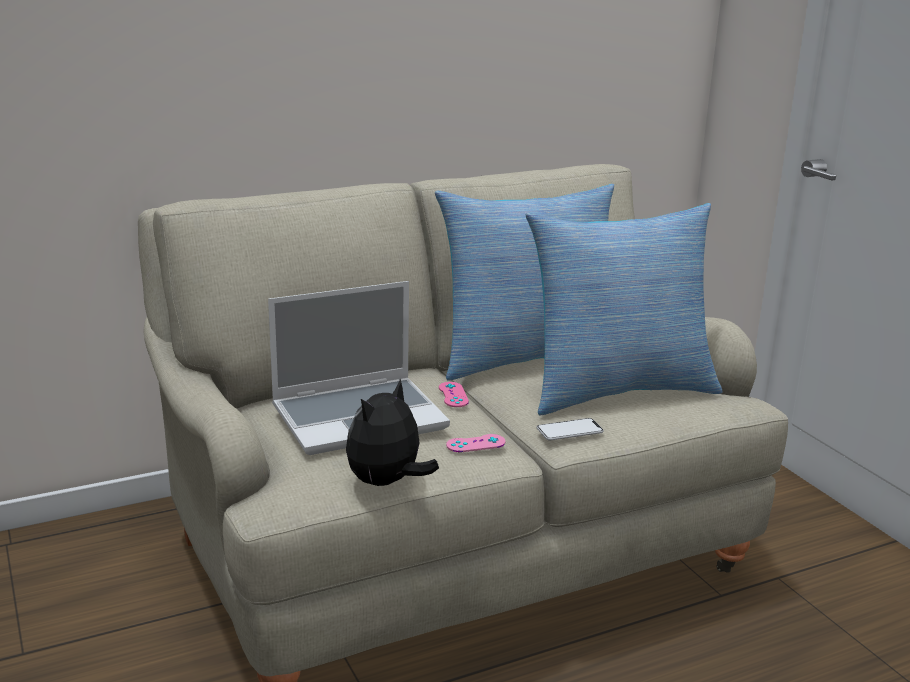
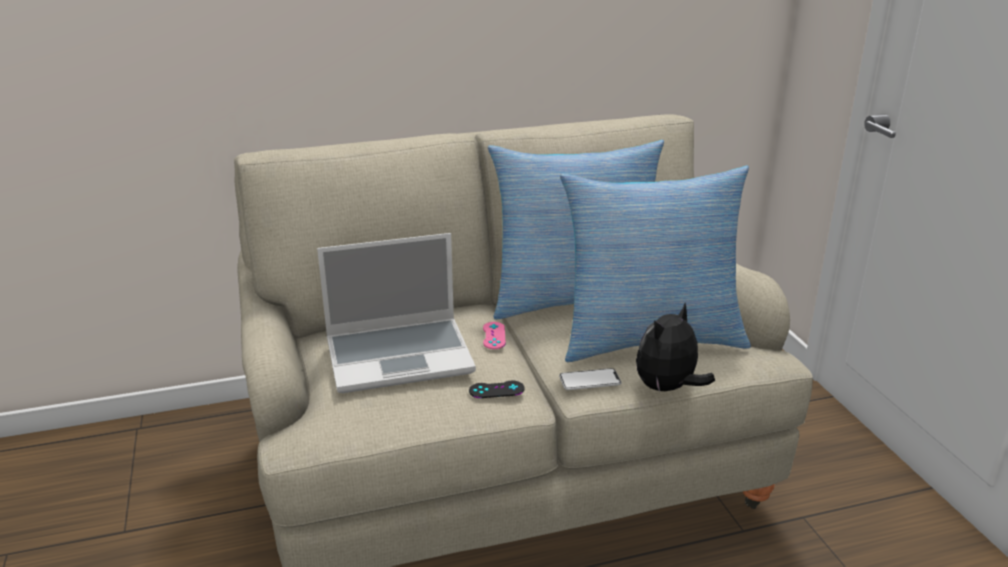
camera: 10 degrees right, 5 degrees up
plush toy [346,379,439,486] -> plush toy moved to [636,303,715,392]
pink game controller [446,434,505,452] -> black game controller [469,381,525,398]

